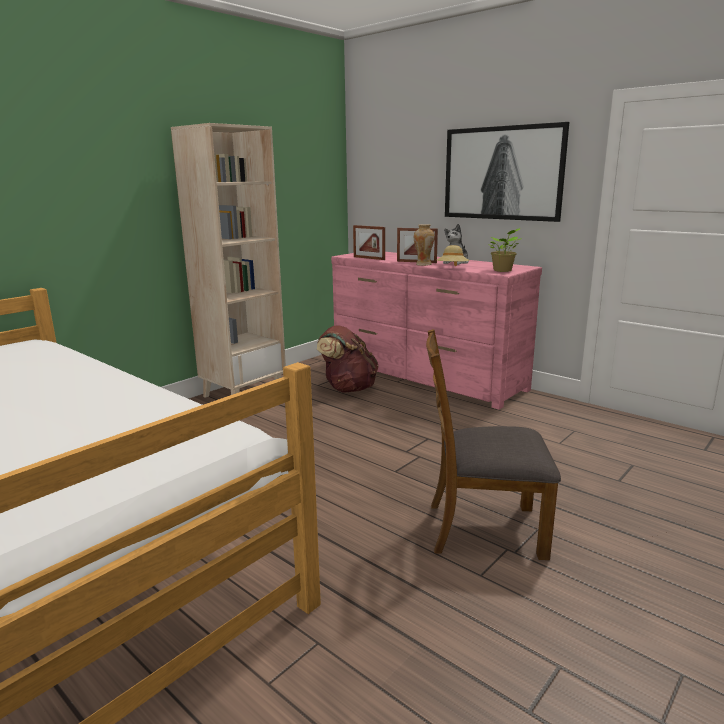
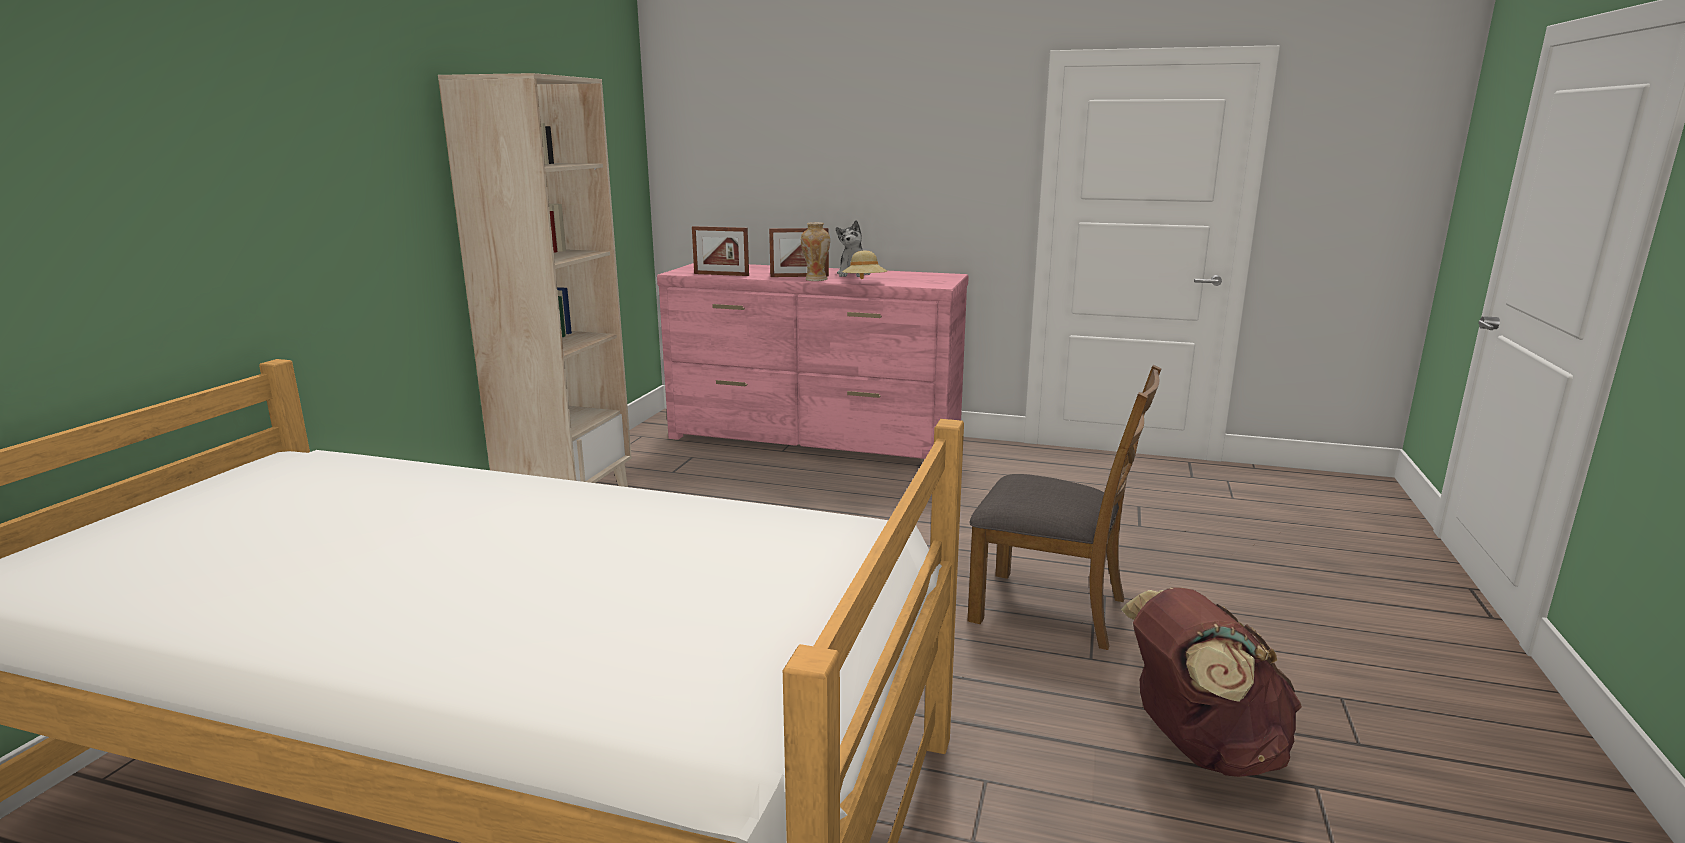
camera: 25 degrees left, 0 degrees up
brown backpack [317,326,378,392] -> brown backpack moved to [1121,587,1302,777]
brown chair [426,329,561,560] -> brown chair turned 135 degrees counterclockwise [968,365,1162,650]
picture [445,122,569,222] -> none
potted plant [487,228,522,272] -> none

